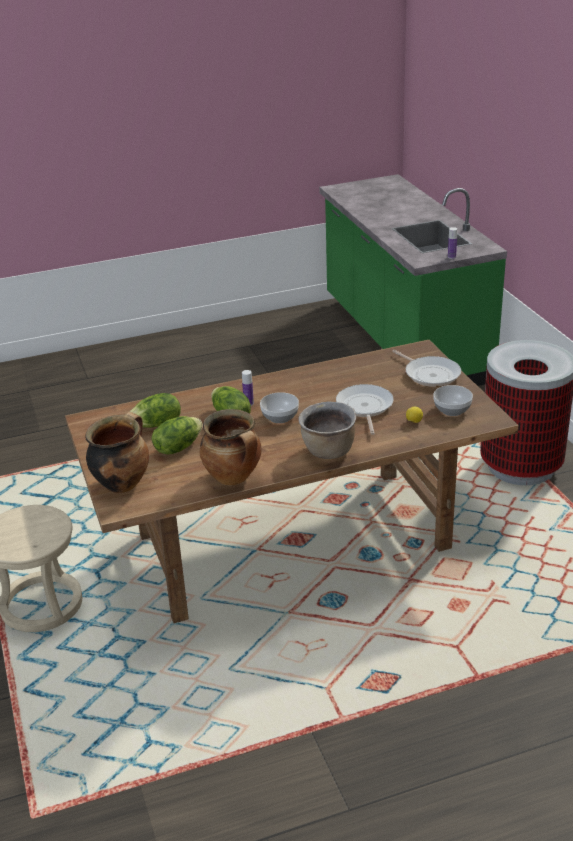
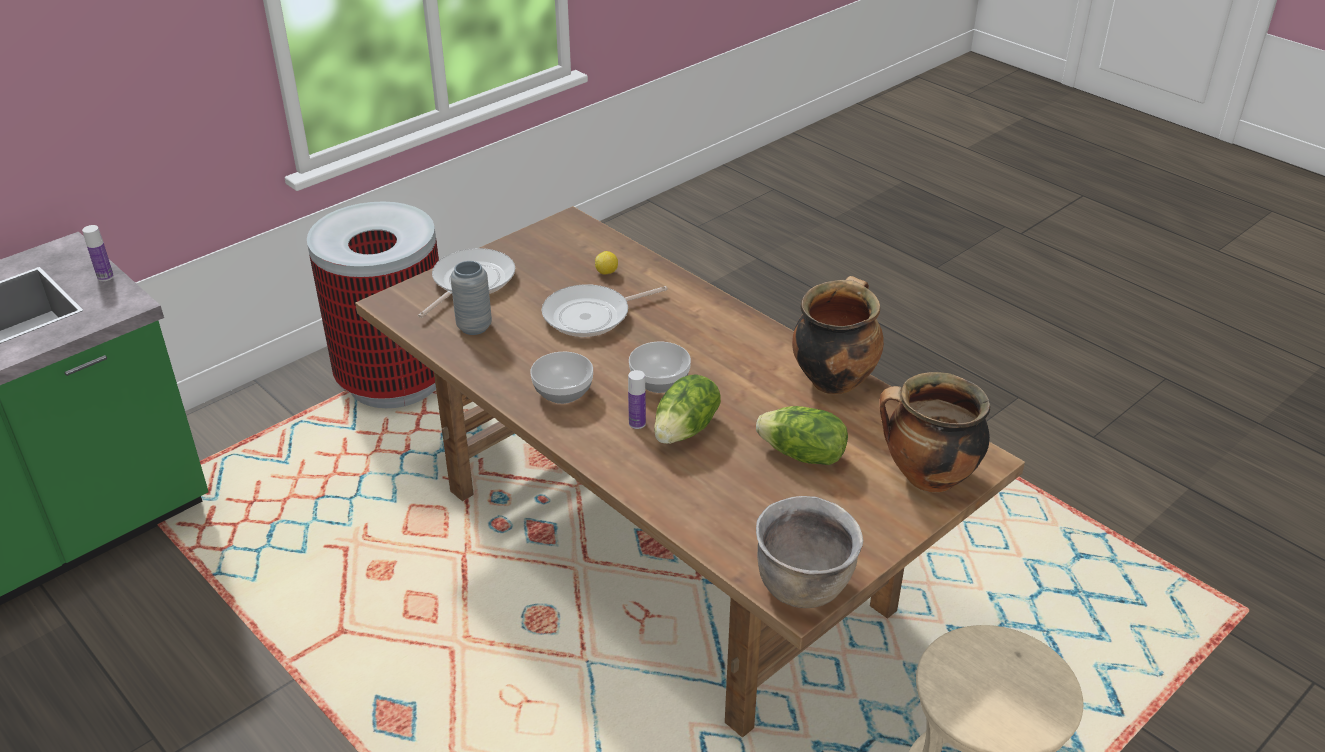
camera: 115 degrees left, 5 degrees up
lettuce [130,393,181,428] -> none
brown cooking pot [298,401,356,459] -> brown cooking pot moved to [756,496,864,608]
bowl [433,385,473,416] -> bowl moved to [530,352,593,404]
none -> grey vase [450,261,492,335]

